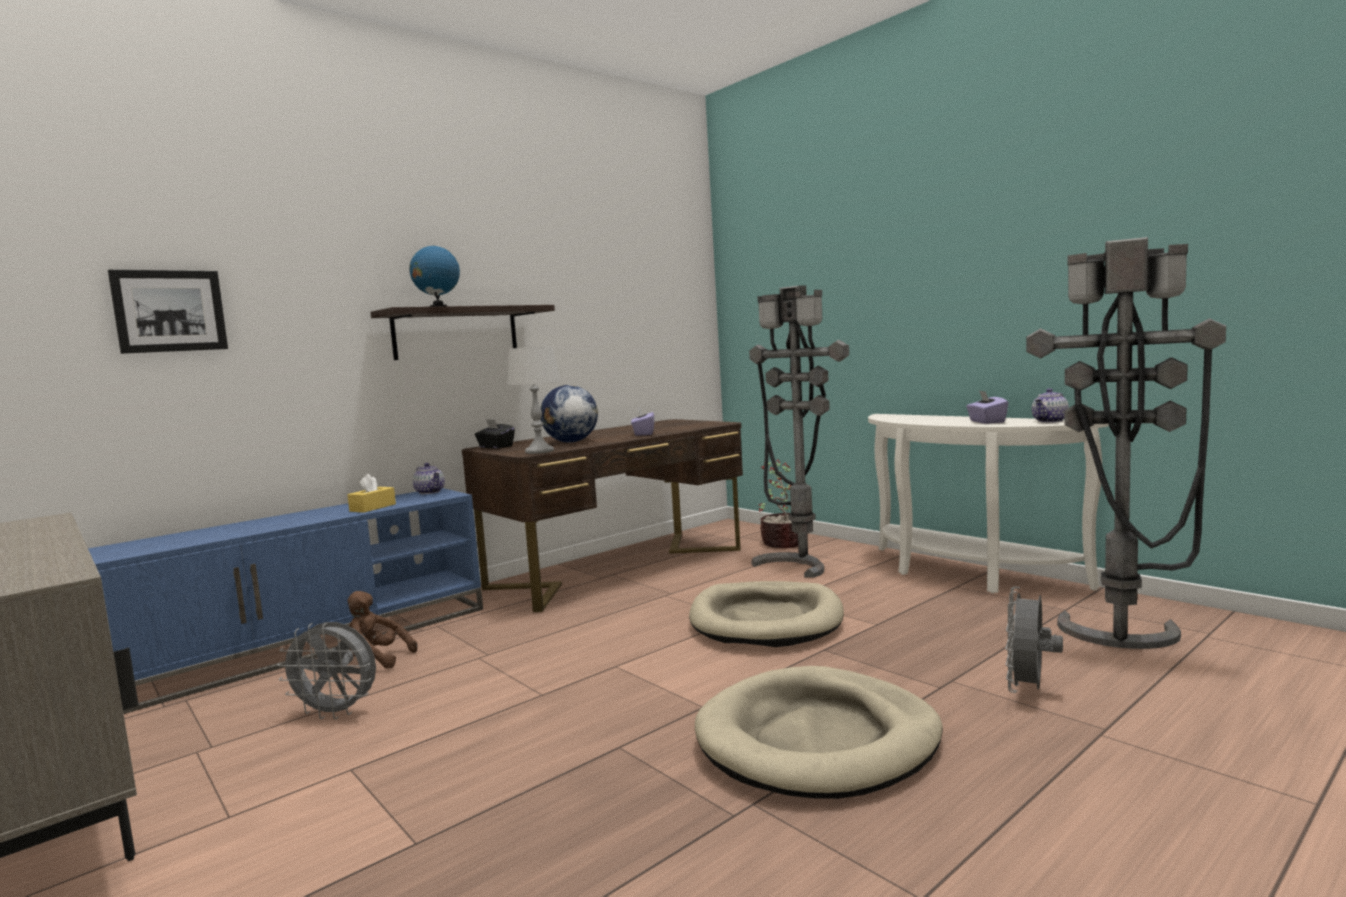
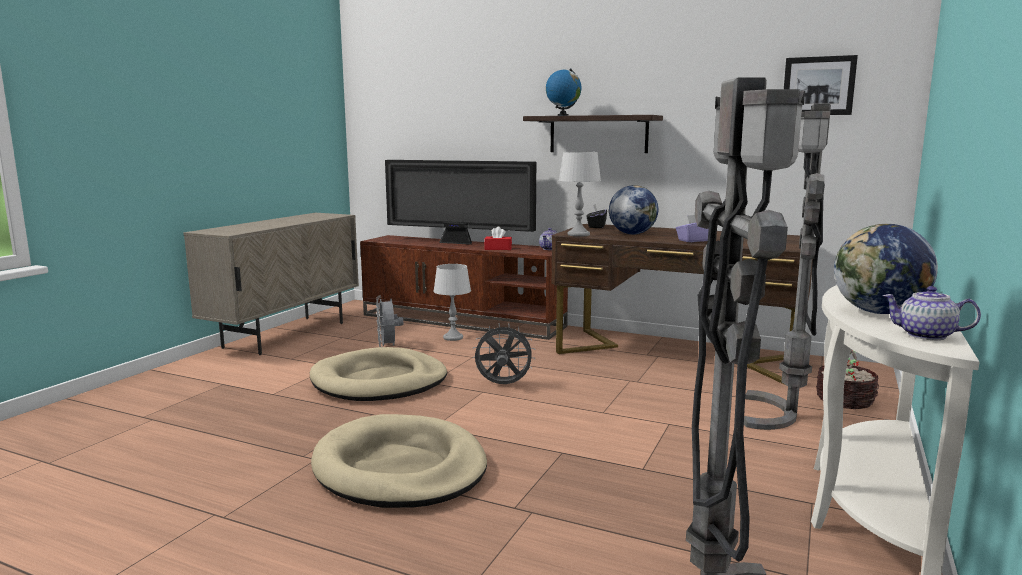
camera: 65 degrees right, 5 degrees up
blue tv stand [88,488,483,714] -> brown tv stand [360,235,568,340]
picture [108,270,228,354] -> picture moved to [784,55,858,115]
yellow tissue box [347,474,396,513] -> red tissue box [484,226,512,250]
brown plush toy [347,591,417,669] -> grey table lamp [433,264,471,341]
beige dog bed [689,581,844,647] -> beige dog bed moved to [310,347,447,401]
purple tissue box [966,390,1008,424] -> globe [834,224,938,314]
grey fan [1005,587,1063,693] -> grey fan moved to [473,323,535,384]
none -> television [385,160,536,245]

